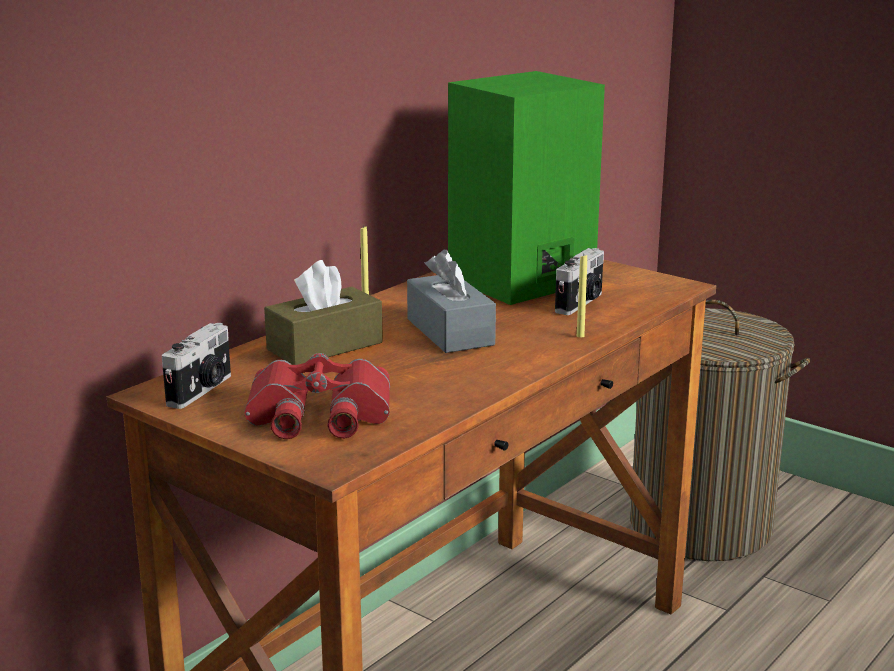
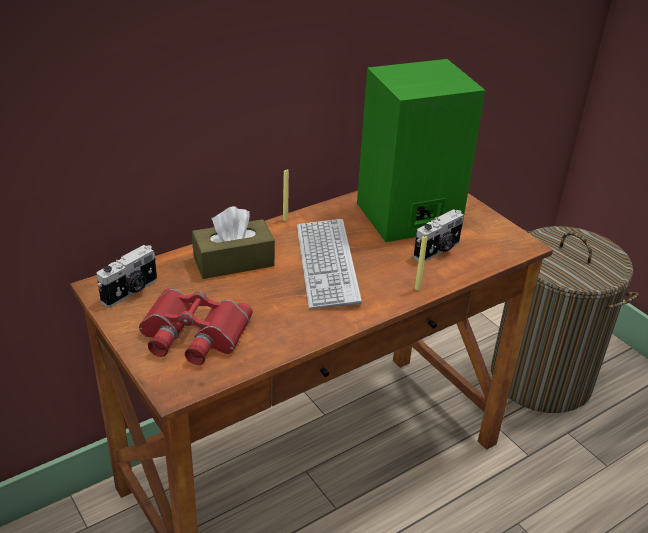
camera: 15 degrees right, 15 degrees up
grey tissue box [407,250,496,353] -> keyboard [297,219,362,309]

